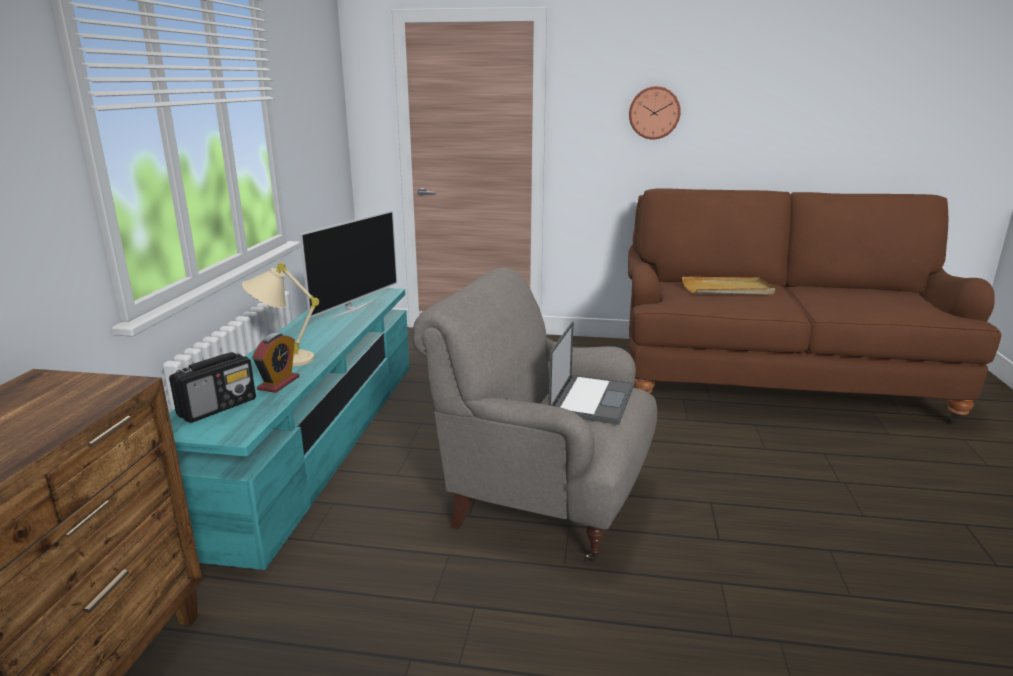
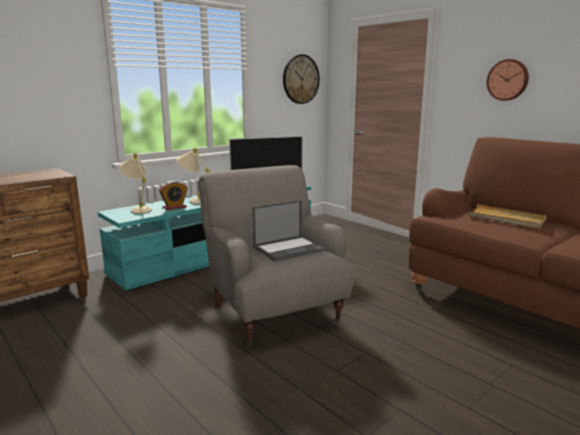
camera: 40 degrees right, 5 degrees down
radio [169,352,256,423] -> beige table lamp [119,153,152,214]
none -> wall clock [283,54,320,104]

